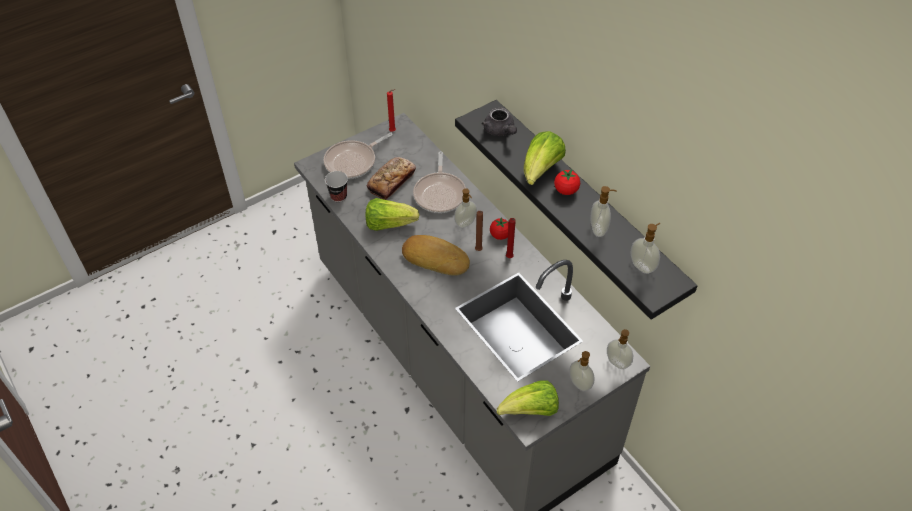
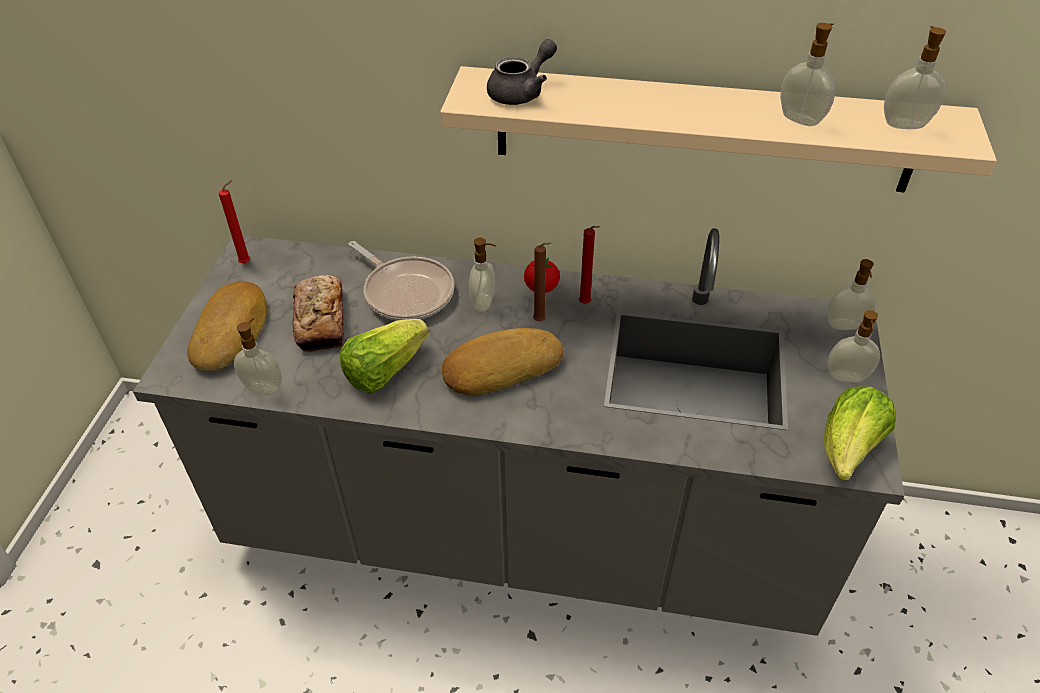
camera: 45 degrees left, 5 degrees down
frying pan [324,133,393,179] -> bread [187,281,267,371]
cup [325,171,348,202] -> soap dispenser [234,318,282,395]
black shelf [455,100,698,320] -> beige shelf [440,66,997,193]
grey teapot [481,107,517,136] -> grey teapot turned 60 degrees counterclockwise [487,39,557,105]
lettuce [524,131,566,185] -> none
tomato [554,169,580,195] -> none

